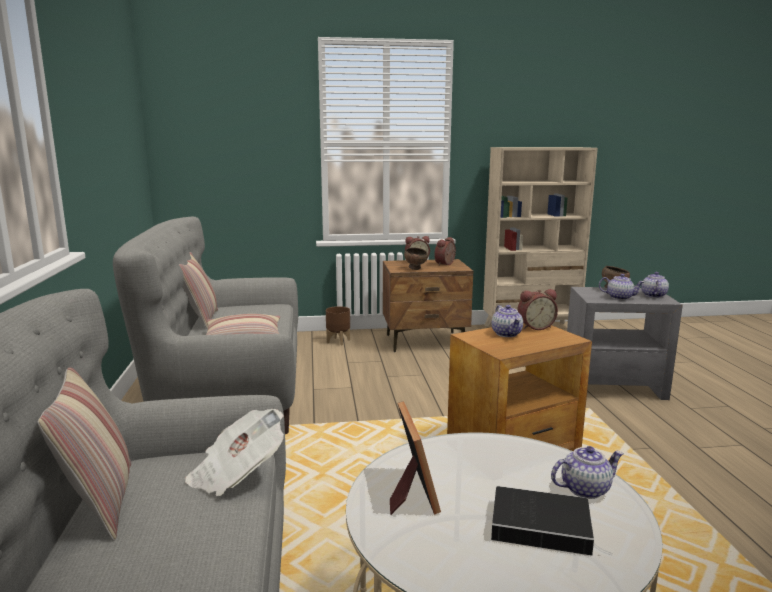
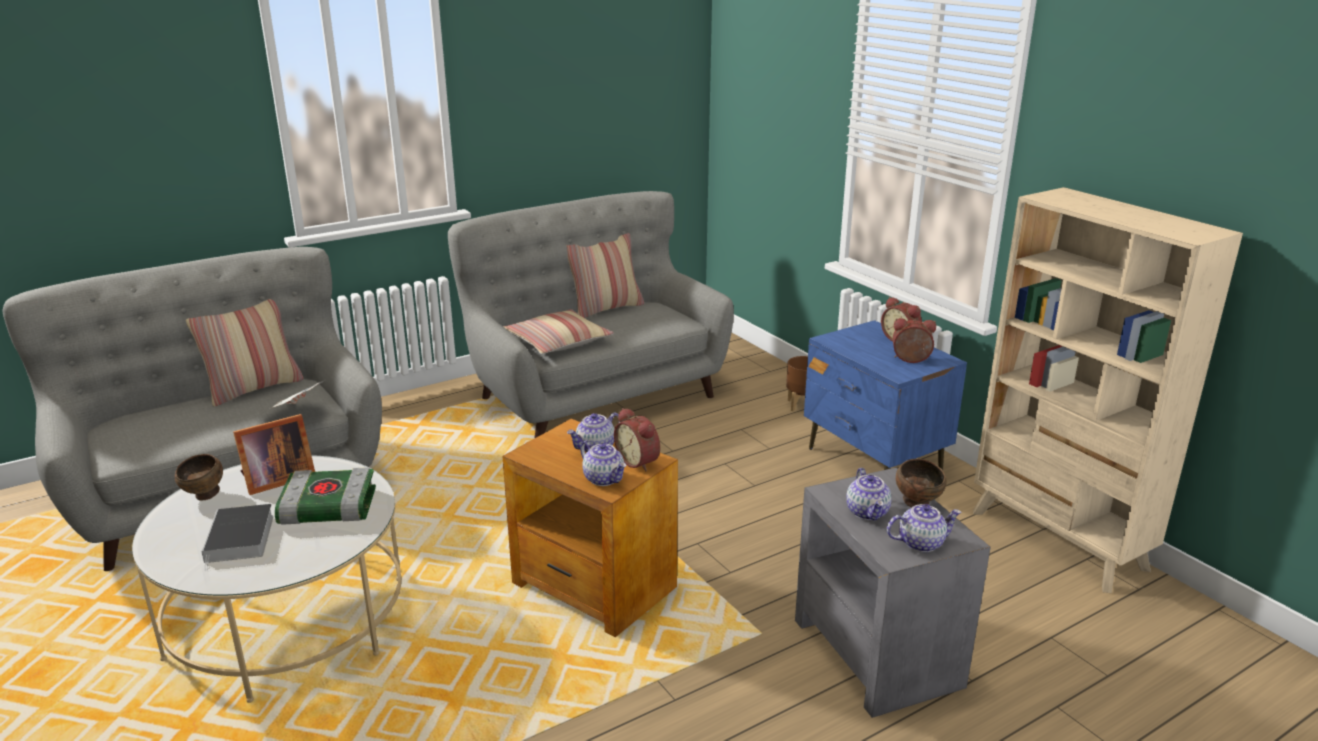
camera: 65 degrees right, 10 degrees up
brown nightstand [383,259,473,352] -> blue nightstand [804,320,967,470]
brown bowl [404,248,428,270] -> brown bowl moved to [175,454,223,501]
teapot [551,446,624,499] -> teapot moved to [580,440,626,486]
none -> book [275,467,376,525]

